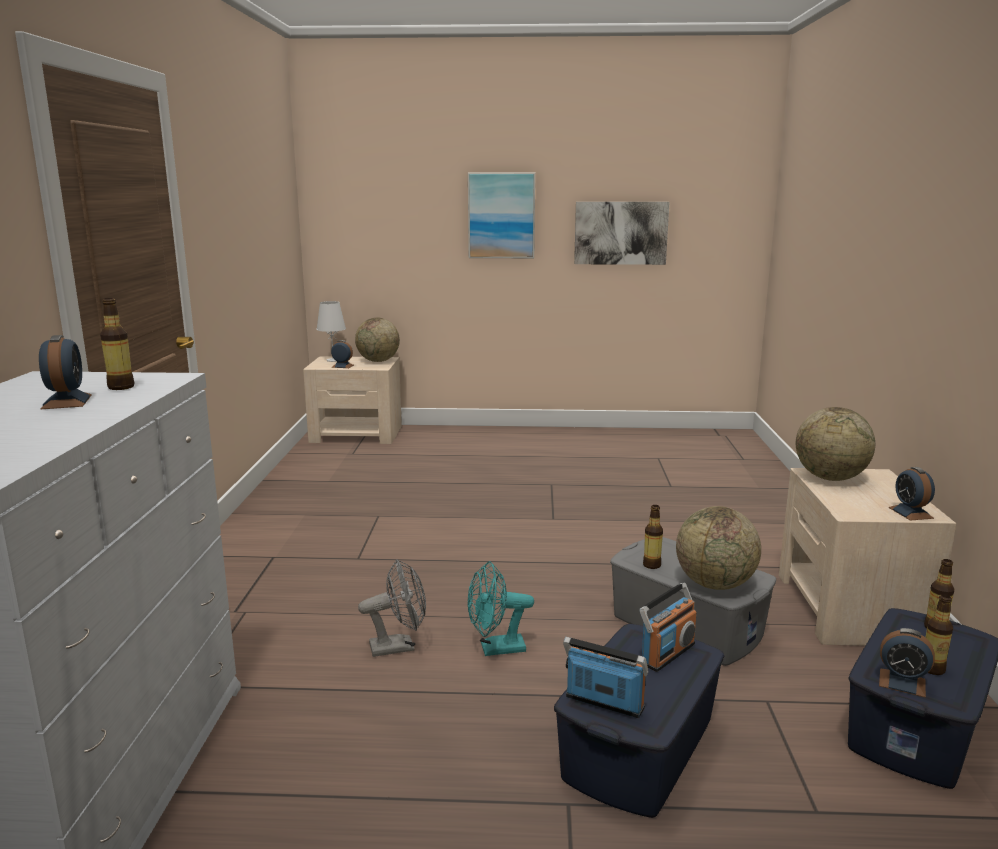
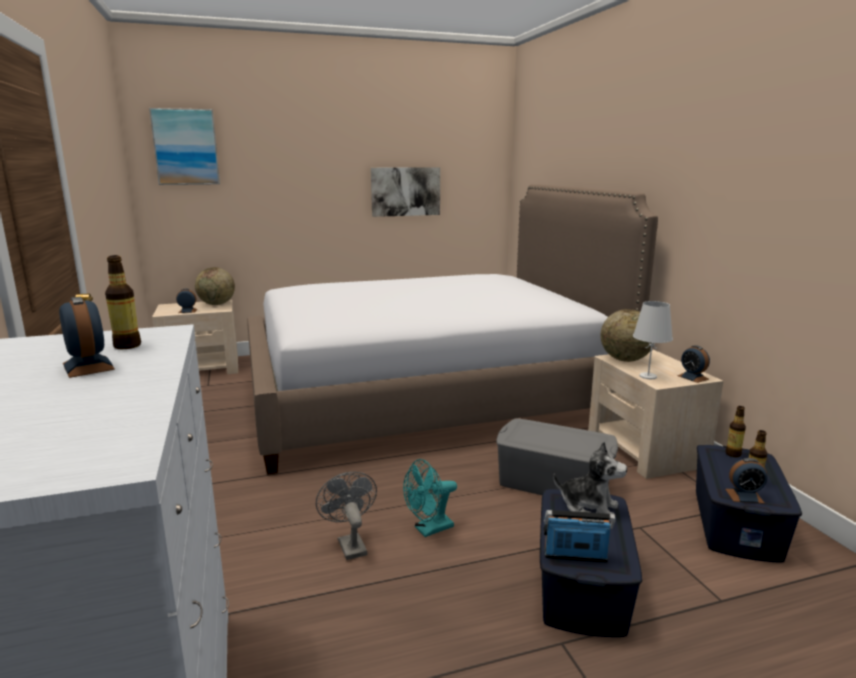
camera: 20 degrees left, 0 degrees up
white table lamp [316,301,346,362] -> white table lamp moved to [633,301,673,379]
grey fan [358,559,426,657] -> grey fan turned 75 degrees counterclockwise [316,472,377,560]
picture [468,173,535,258] -> picture moved to [149,108,220,185]
radio [639,582,697,672] -> plush toy [553,441,627,521]
bottle [643,505,663,569] -> none
globe [676,506,761,590] -> none
none -> bed [247,184,658,475]

